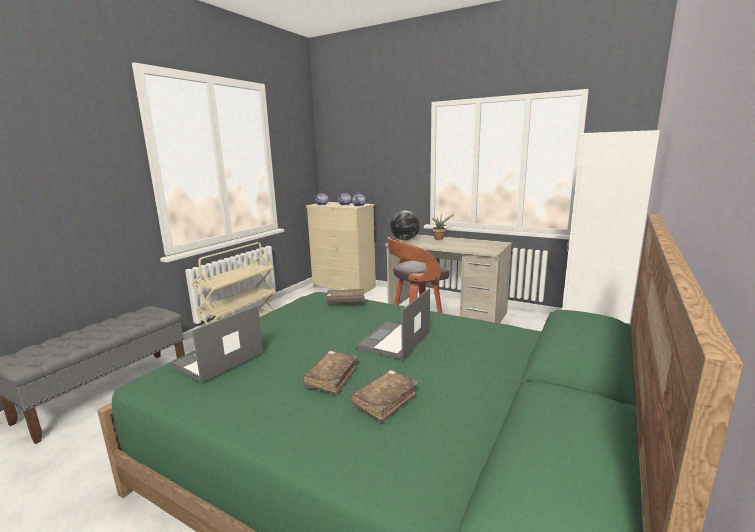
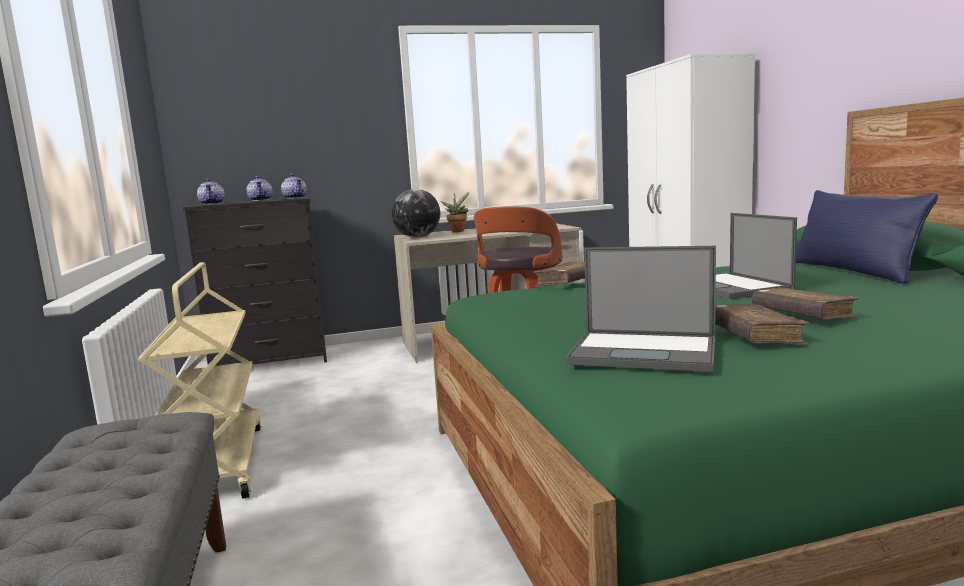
camera: 45 degrees left, 5 degrees down
laptop [169,305,263,383] -> laptop turned 60 degrees counterclockwise [566,246,716,372]
beige dresser [306,202,376,294] -> black dresser [183,197,327,366]
brown book [351,369,418,423] -> brown book moved to [715,304,809,345]
none -> blue pillow [796,190,938,284]

